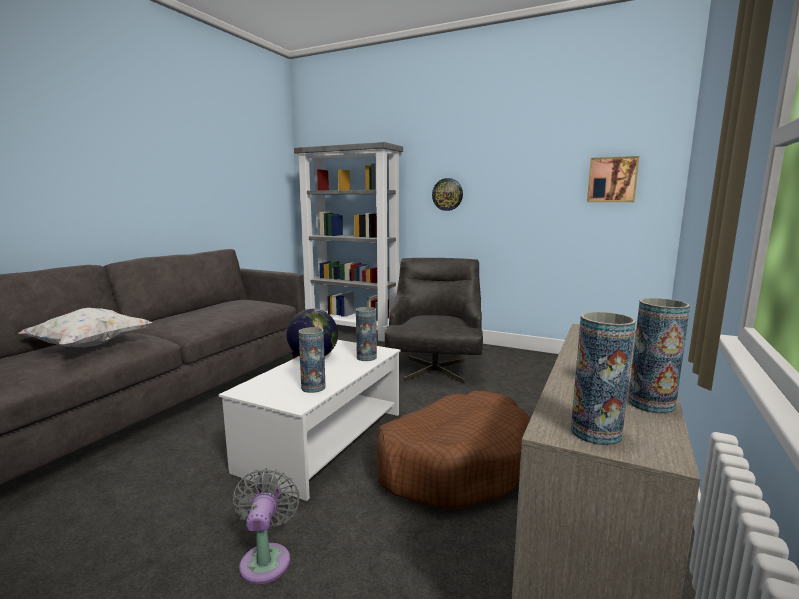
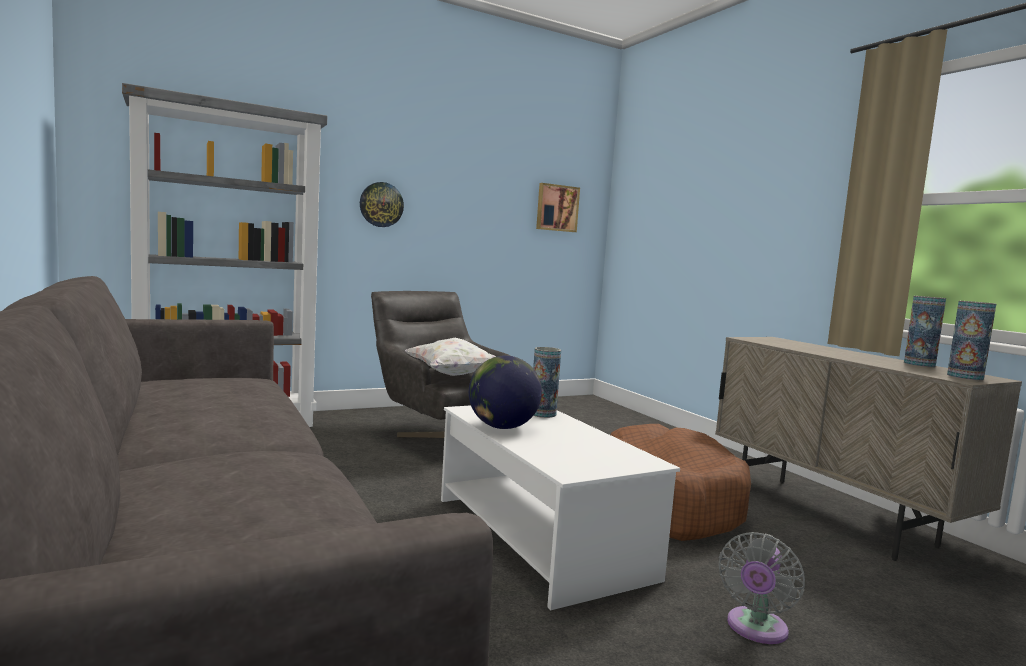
camera: 55 degrees left, 5 degrees down
white pillow [19,308,152,347] -> white pillow moved to [405,338,497,376]
grey fan [233,468,300,584] -> grey fan turned 90 degrees counterclockwise [719,532,805,644]
vase [298,327,326,393] -> none

